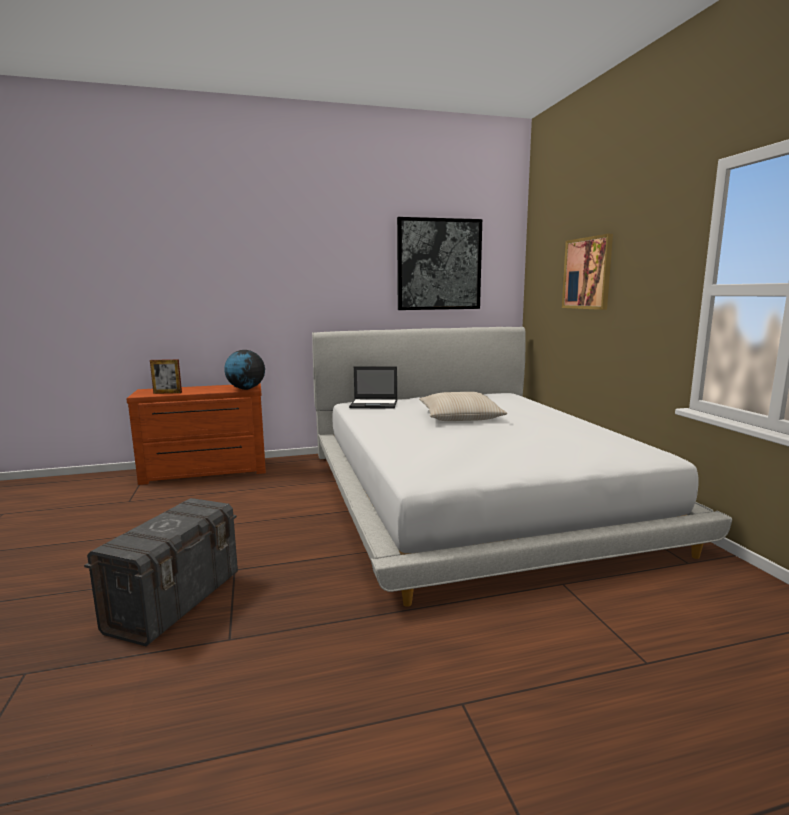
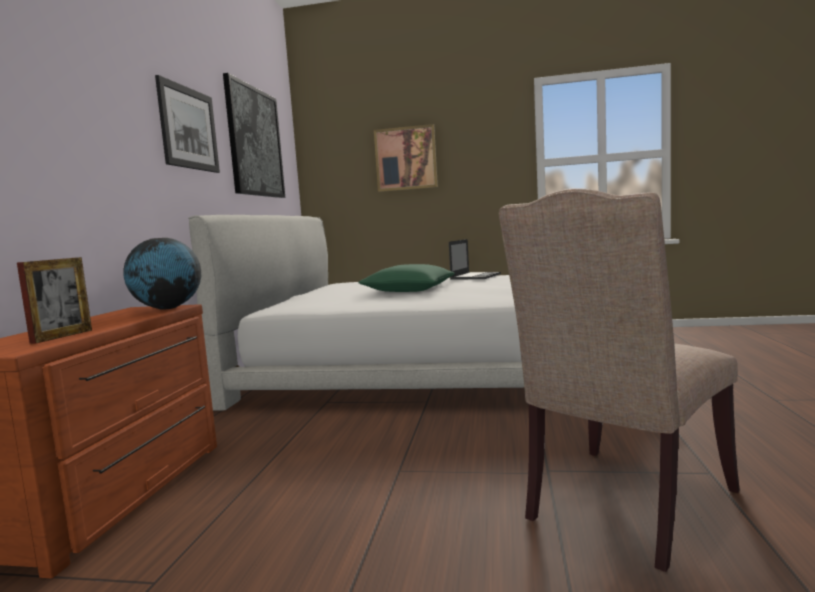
camera: 65 degrees left, 5 degrees down
grey storage box [84,498,238,646] -> beige chair [499,188,740,572]
laptop [349,367,397,409] -> laptop moved to [449,239,501,280]
beige pillow [419,392,507,421] -> green pillow [358,264,455,292]
none -> picture [155,75,220,173]

